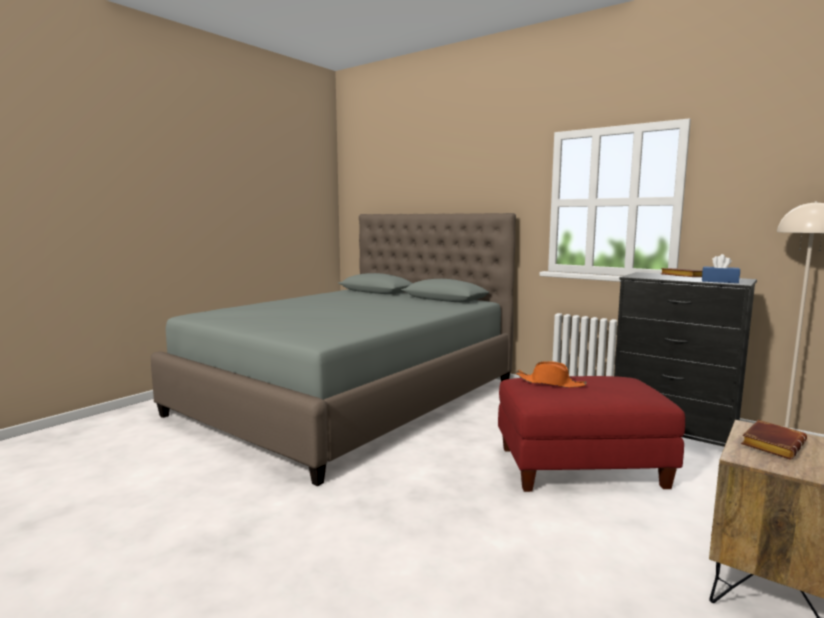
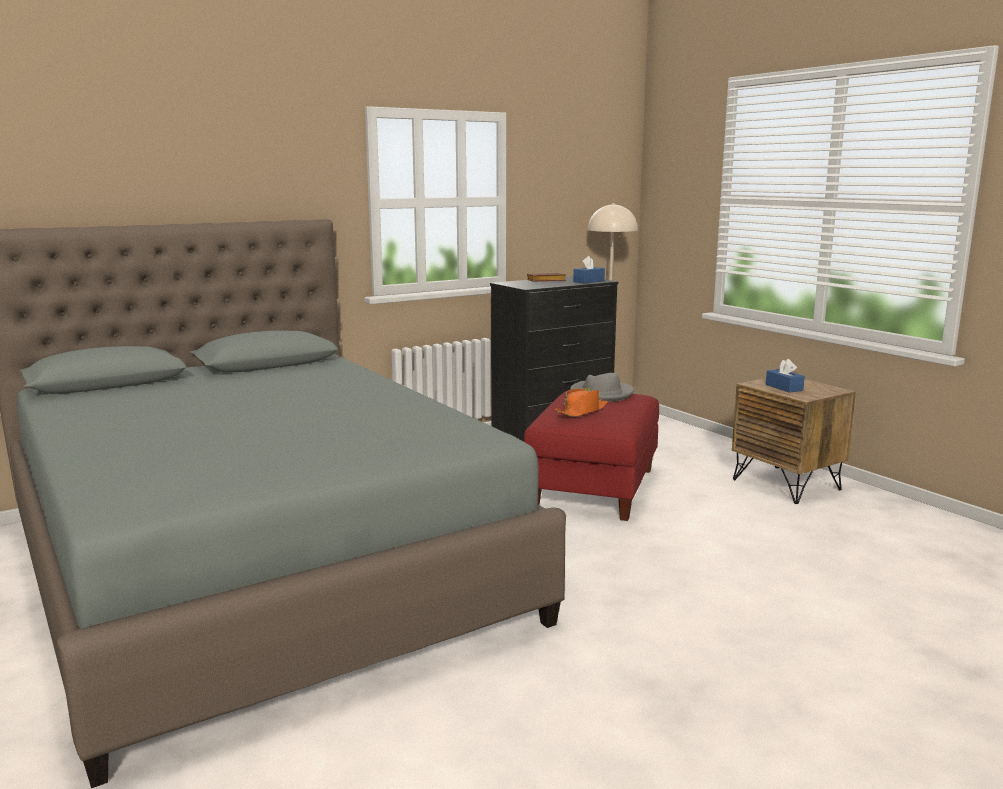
camera: 70 degrees left, 5 degrees up
brown book [741,420,807,459] -> blue tissue box [766,359,805,393]
none -> grey hat [570,373,634,402]

